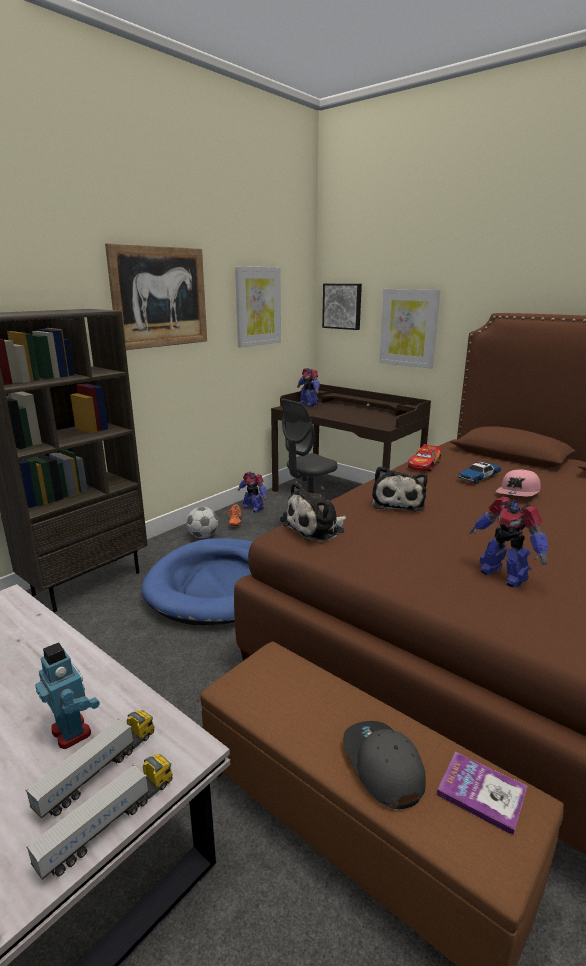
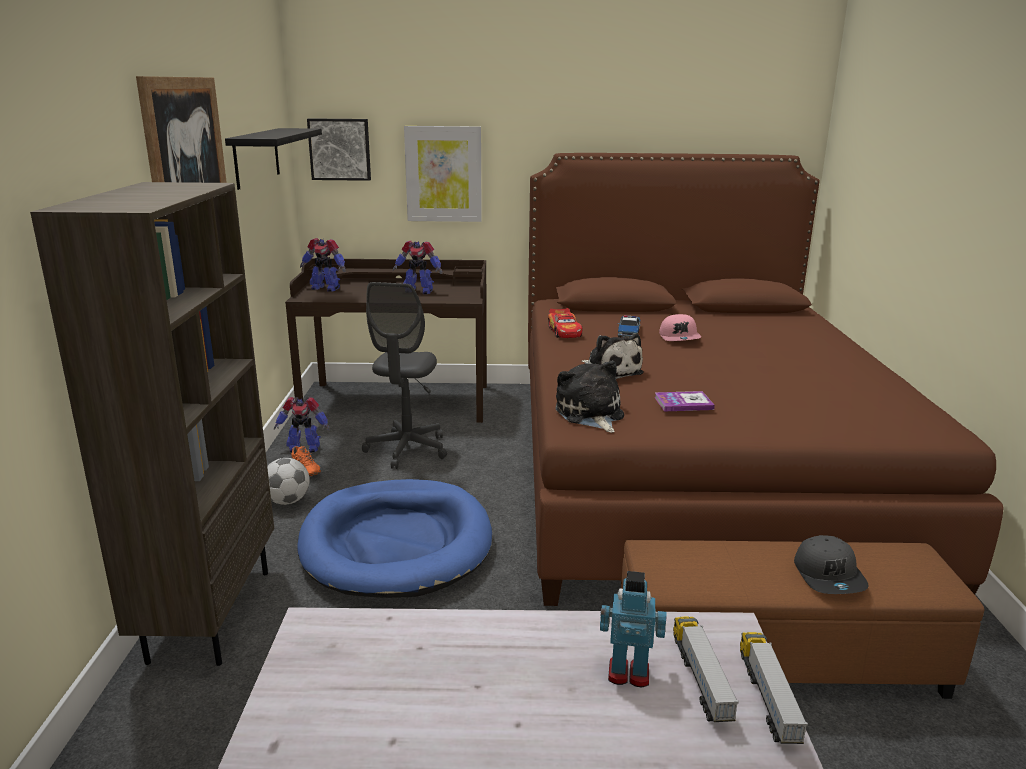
camera: 40 degrees left, 0 degrees up
picture [235,266,281,348] -> black shelf [225,128,322,190]
plush toy [283,482,347,542] -> plush toy turned 150 degrees clockwise [556,361,624,433]
grey cap [343,721,426,809] -> grey cap turned 120 degrees counterclockwise [794,535,868,594]
book [437,752,527,835] -> book moved to [654,391,715,412]
toy robot [469,497,549,588] -> toy robot moved to [393,241,442,294]

